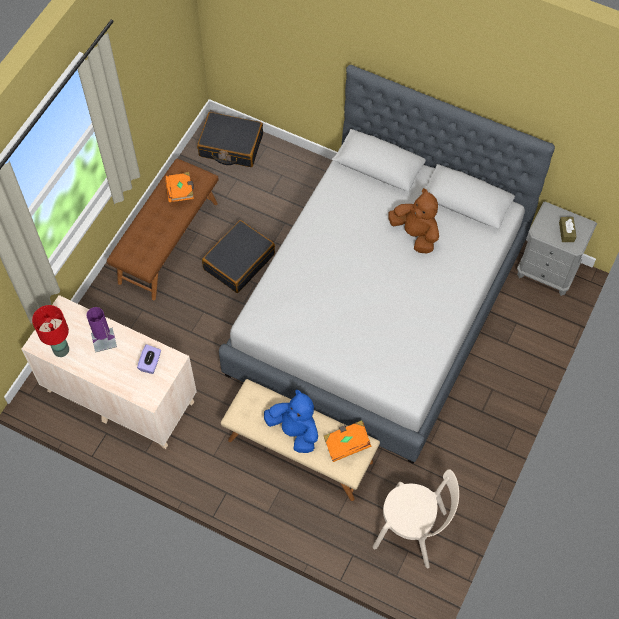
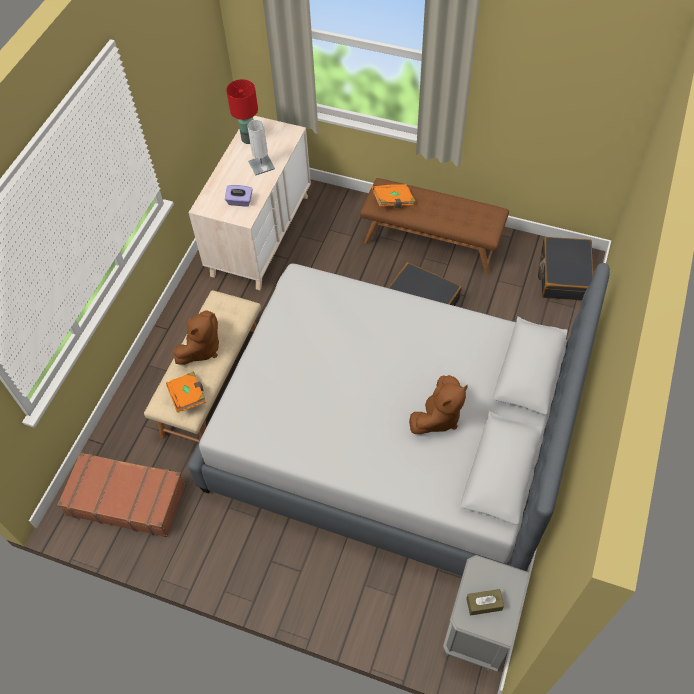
camera: 85 degrees right, 5 degrees down
purple table lamp [86,307,117,353] -> white table lamp [247,120,275,175]
orange book [165,172,194,202] -> orange book moved to [372,184,416,208]
blue plush toy [264,389,318,453] -> brown plush toy [174,310,219,365]
beige chair [373,469,459,568] -> brown suitcase [57,452,186,537]

